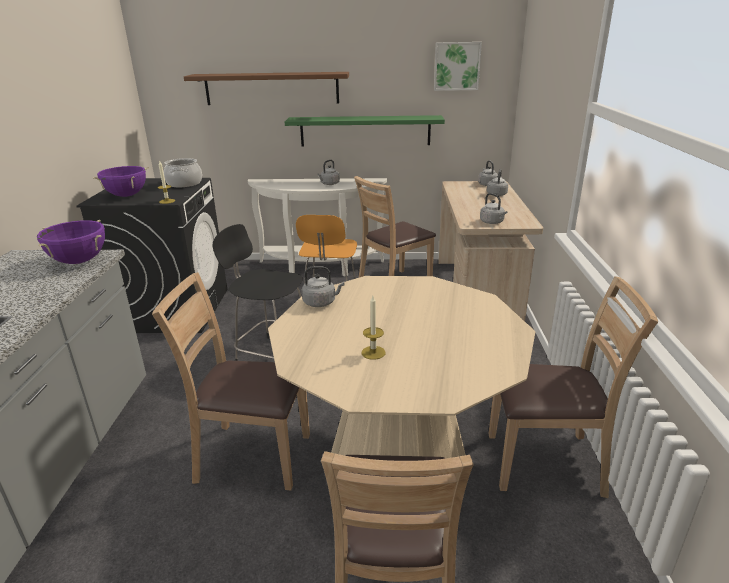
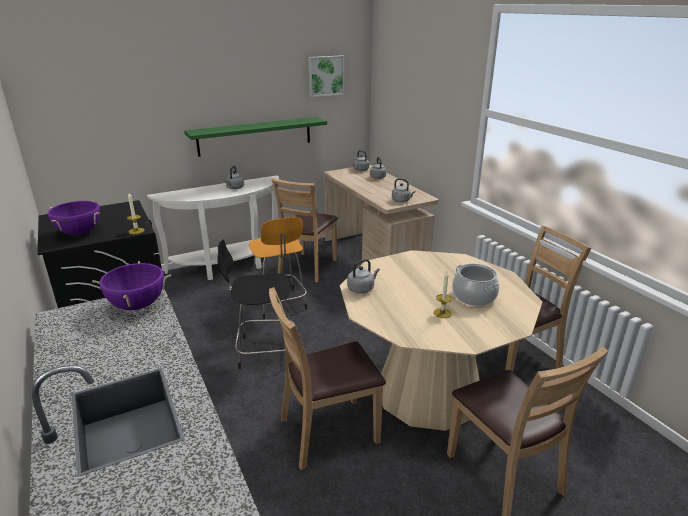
camera: 30 degrees left, 0 degrees up
cooking pot [164,158,202,188] -> cooking pot moved to [452,263,499,306]
brown shelf [184,72,349,105] -> none

